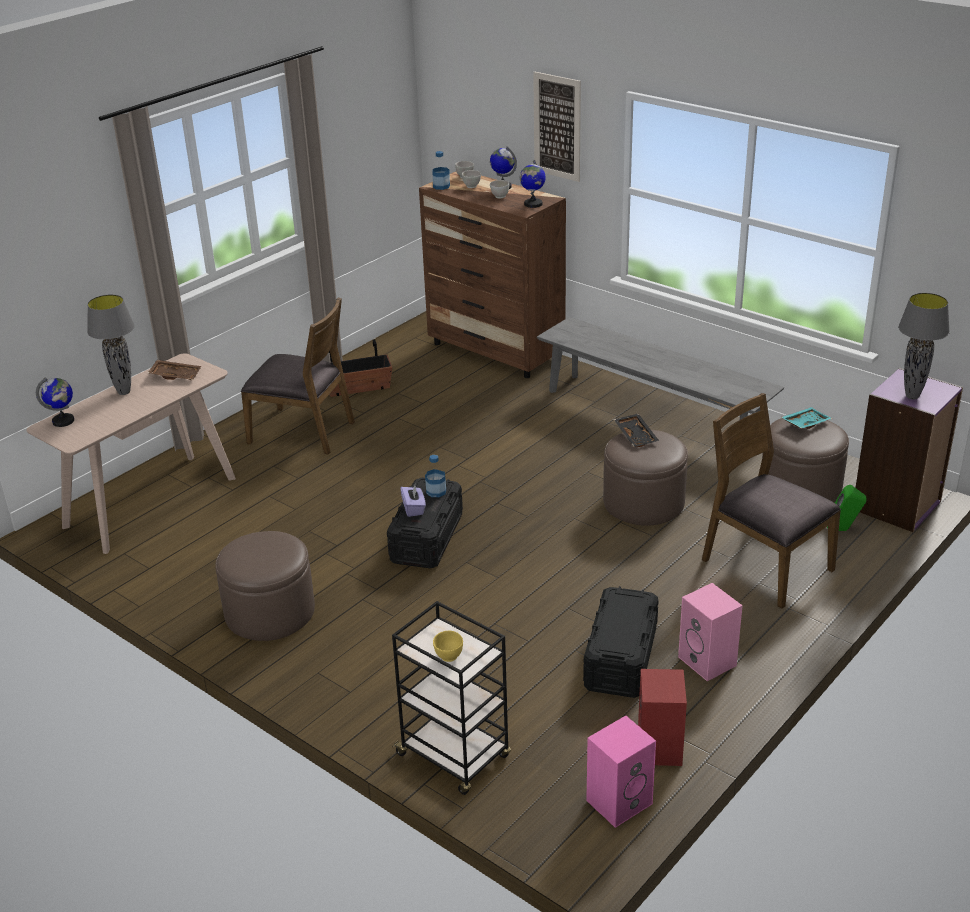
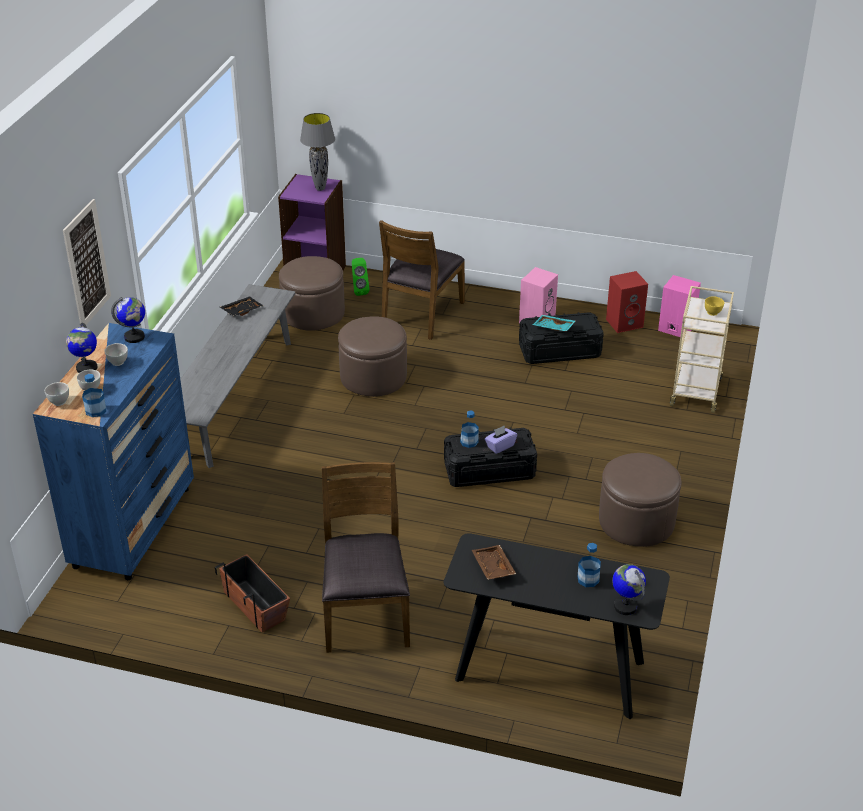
camera: 115 degrees left, 5 degrees up
beige console table [26,353,236,554] -> black console table [444,533,670,719]
grey table lamp [87,294,135,395] -> none
black cart [392,601,511,795] -> beige cart [670,286,734,413]
brown dresser [419,172,566,378] -> blue dresser [33,323,194,580]
black tray [614,414,659,447] -> black tray moved to [220,296,264,316]
turquoise tray [781,407,832,429] -> turquoise tray moved to [533,315,576,331]
none -> bottle [578,543,601,587]

